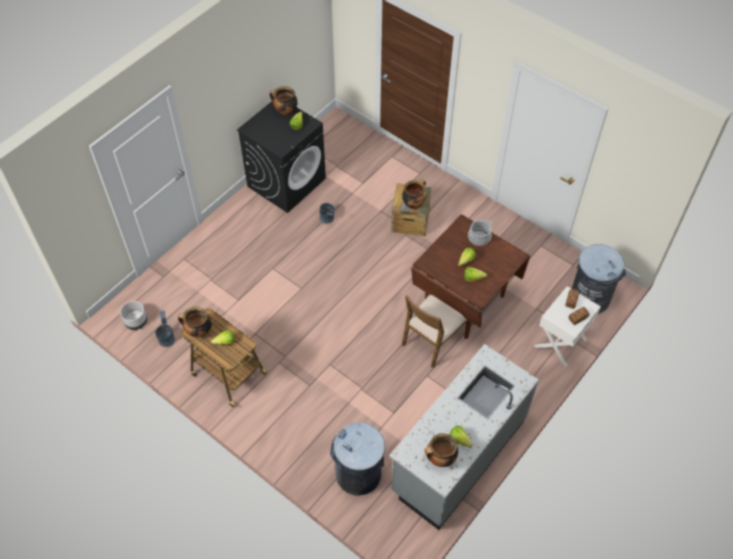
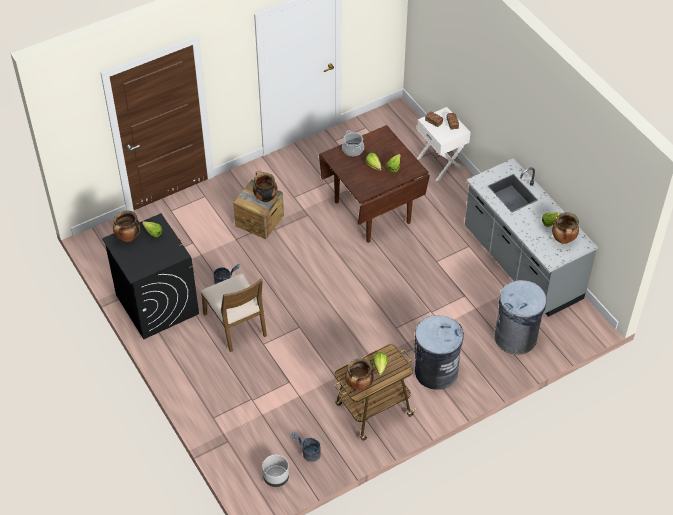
camera: 70 degrees left, 5 degrees down
brown chair [402,295,470,368] -> brown chair moved to [201,273,267,352]
grey trash can [571,244,626,314] -> grey trash can moved to [414,315,464,390]

